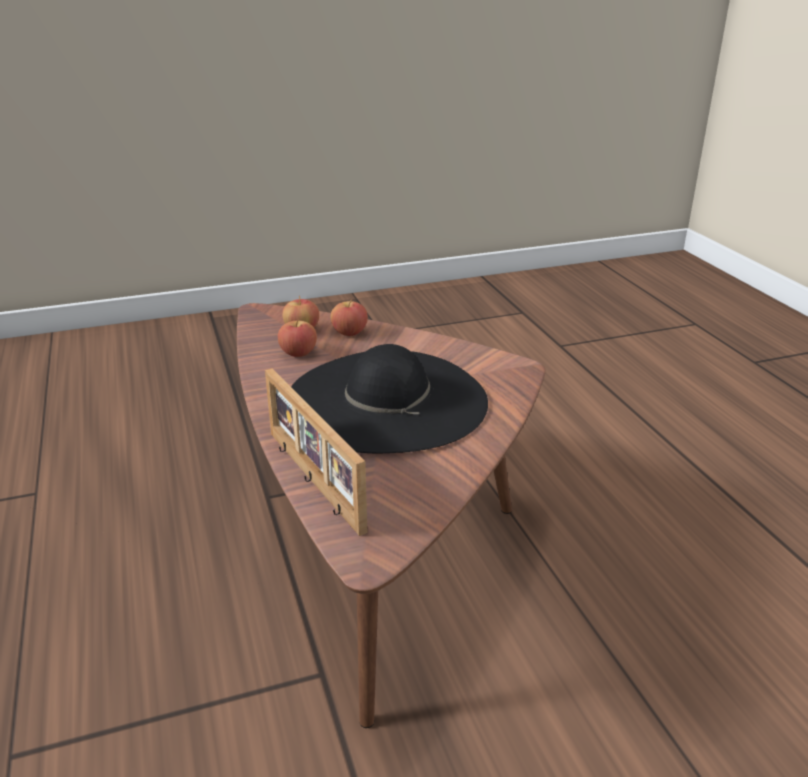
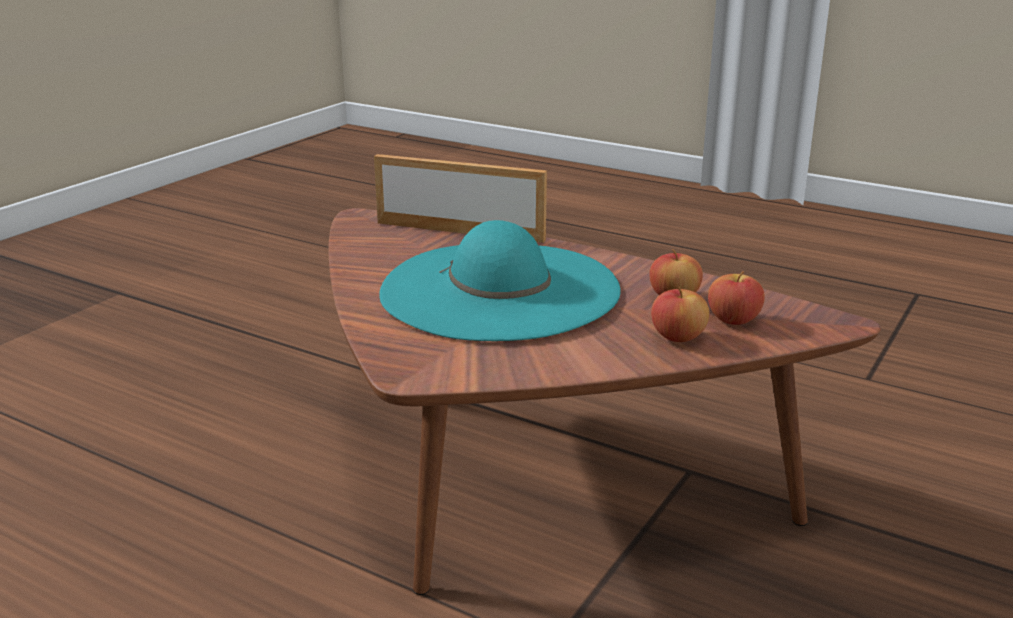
camera: 140 degrees right, 5 degrees down
black hat [291,344,488,453] -> turquoise hat [379,220,621,341]

